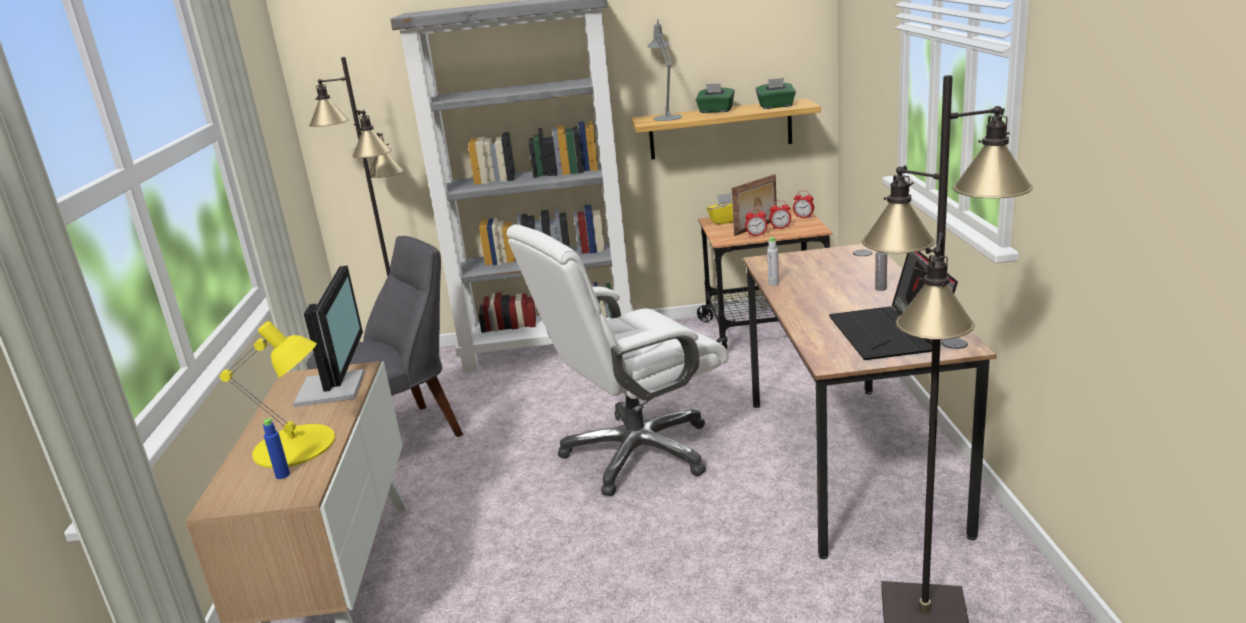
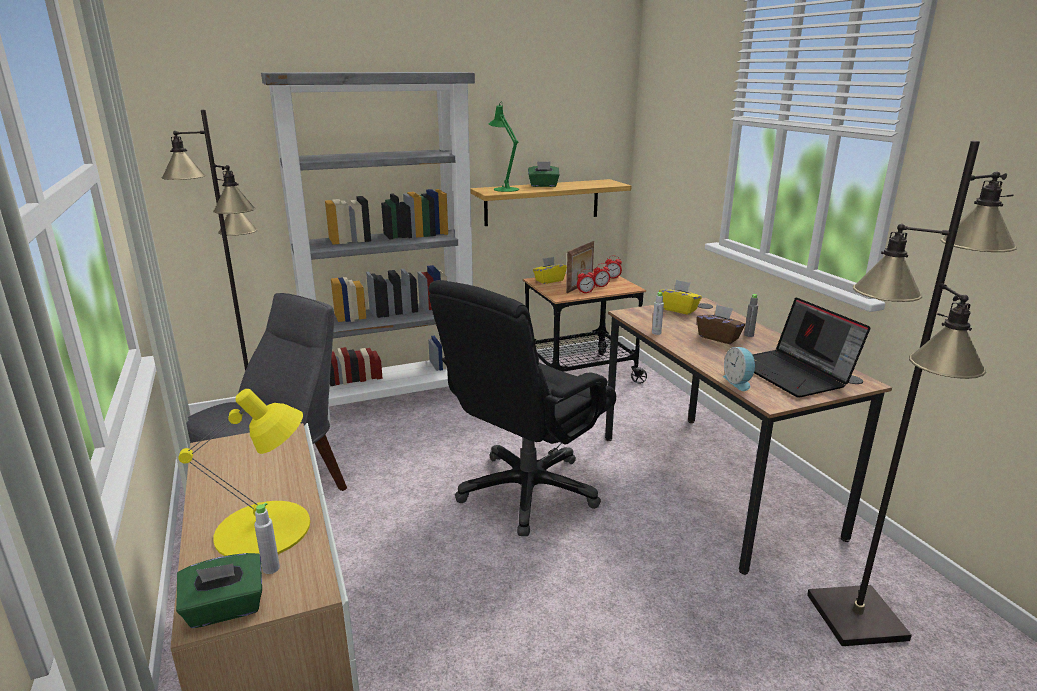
camera: 20 degrees left, 0 degrees up
blue bottle [263,418,290,479] -> grey bottle [254,503,280,574]
monitor [293,265,365,407] -> none
white office chair [507,225,728,496] -> black office chair [429,280,616,536]
grey table lamp [647,19,683,121] -> green table lamp [489,101,519,192]
green tissue box [756,78,796,109] -> green tissue box moved to [176,553,262,628]
none -> yellow tissue box [659,280,702,315]
none -> brown tissue box [697,305,745,344]
none -> alarm clock [723,347,756,391]

